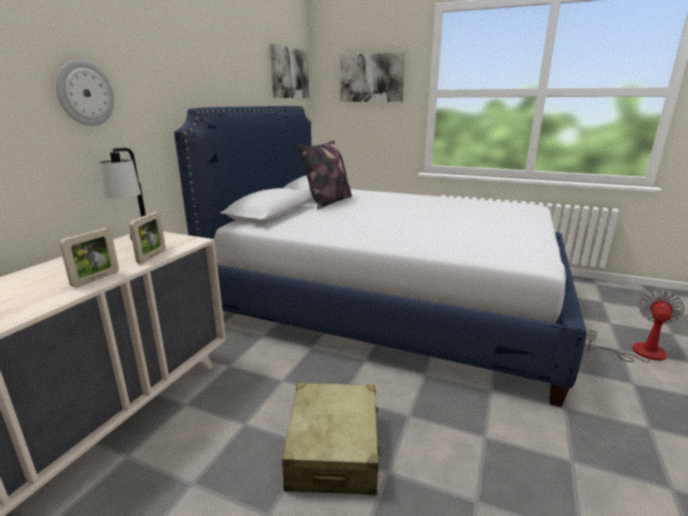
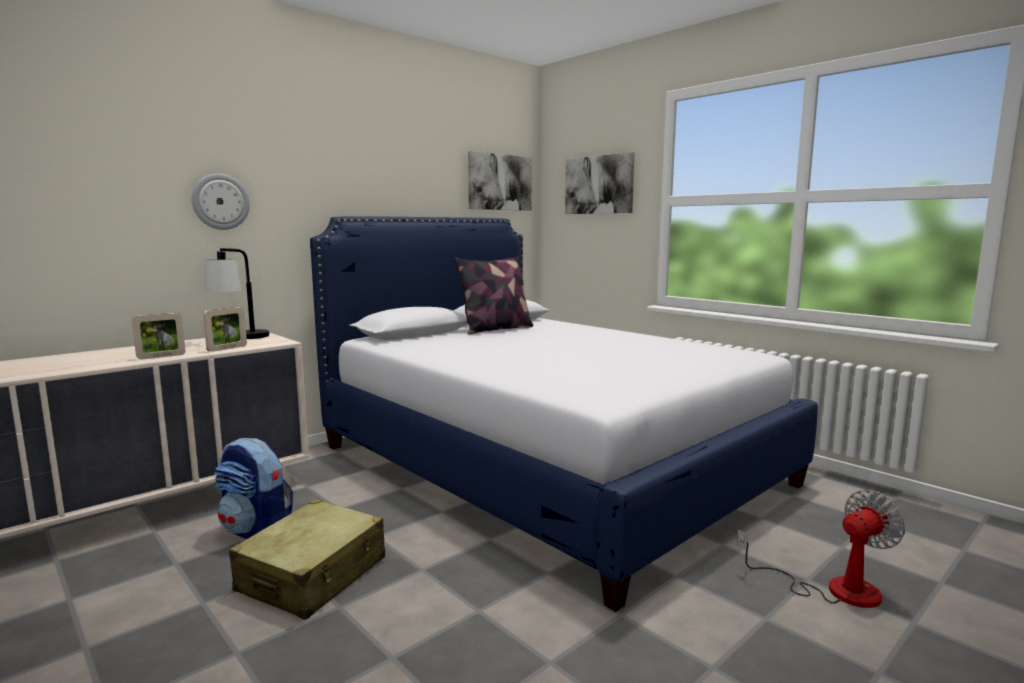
camera: 25 degrees right, 10 degrees down
none -> backpack [214,438,293,539]

